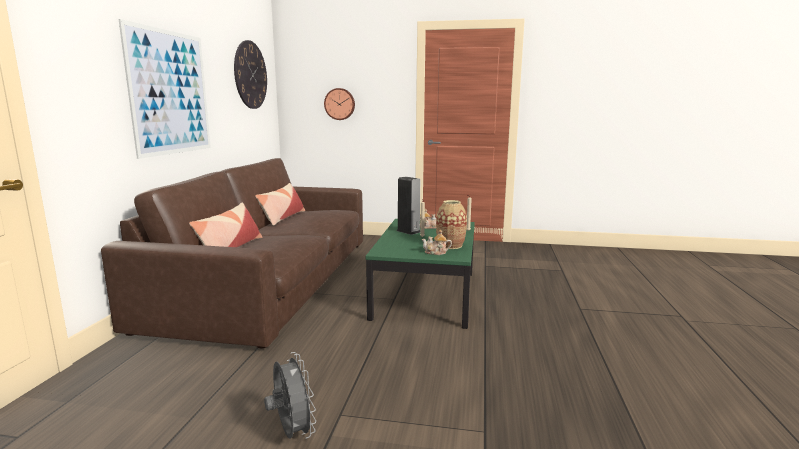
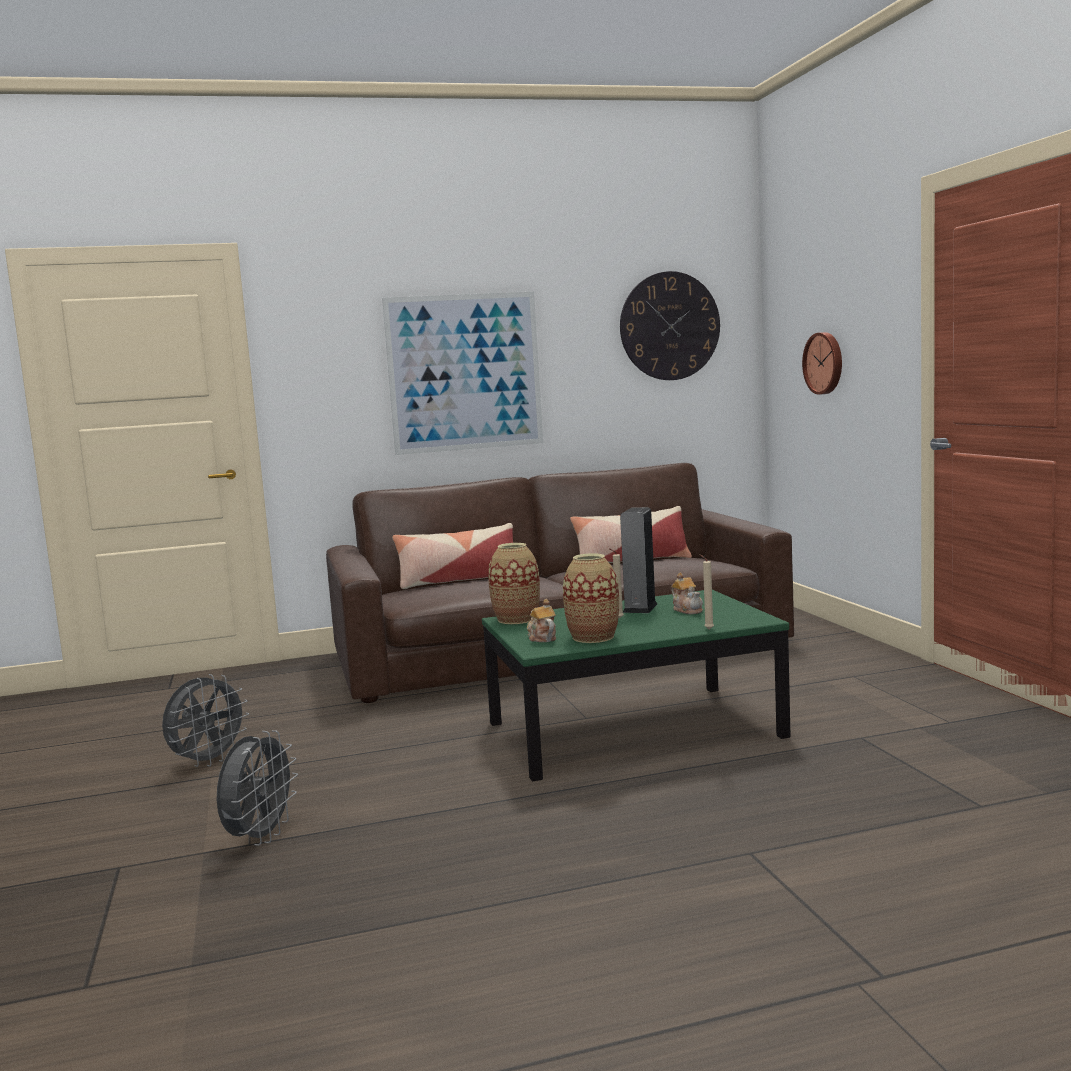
camera: 65 degrees right, 5 degrees down
none -> grey fan [217,730,298,846]
none -> vase [488,543,540,624]

